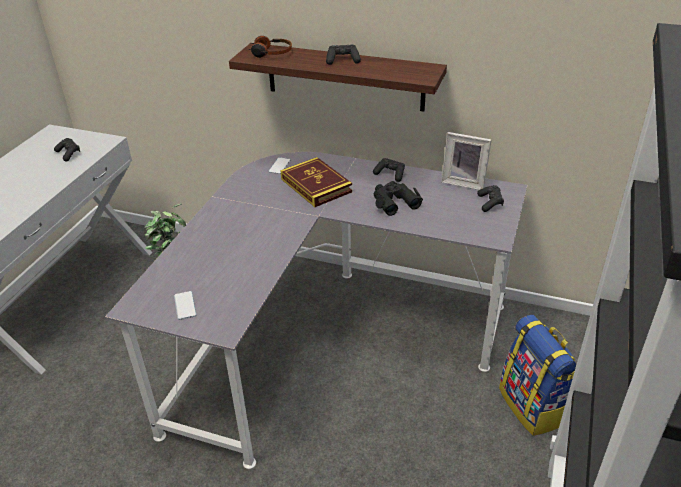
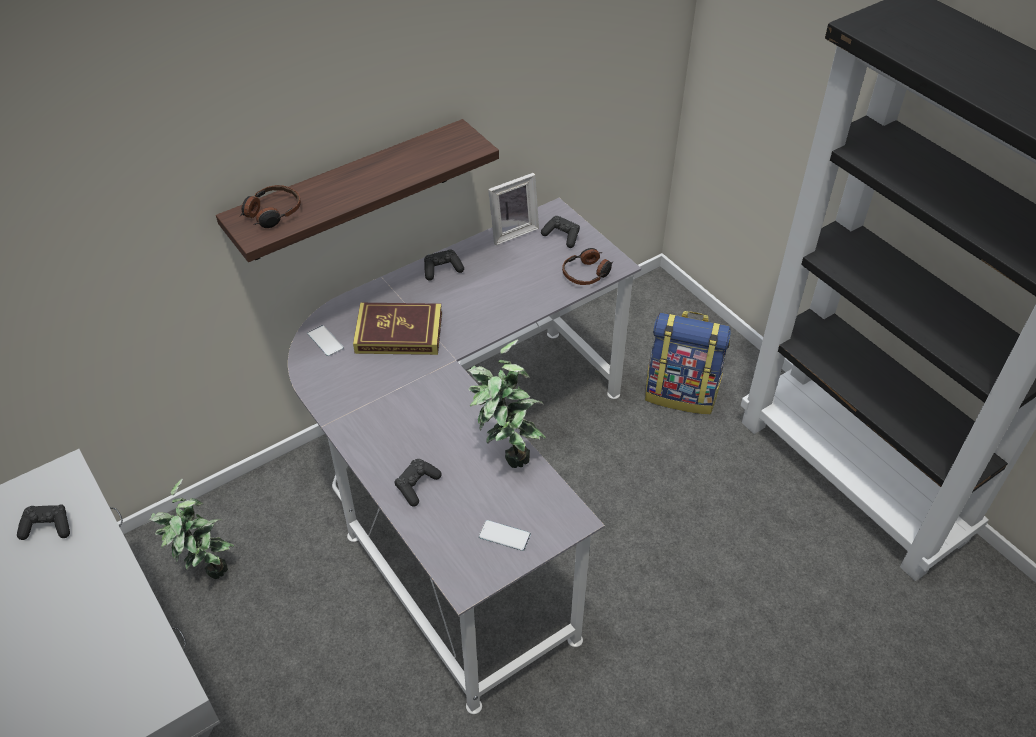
camera: 55 degrees left, 10 degrees up
black game controller [326,44,361,65] -> black game controller moved to [394,459,442,507]
black binoculars [374,181,423,216] -> none
none -> potted plant [467,339,546,468]
none -> headphones [562,248,613,285]

